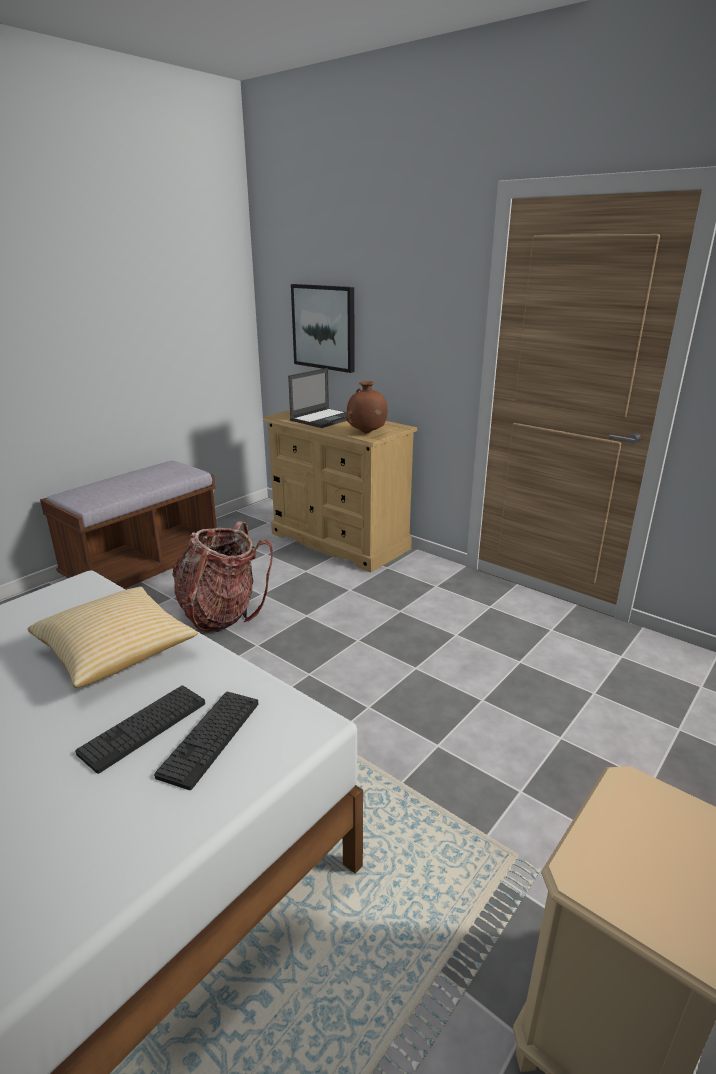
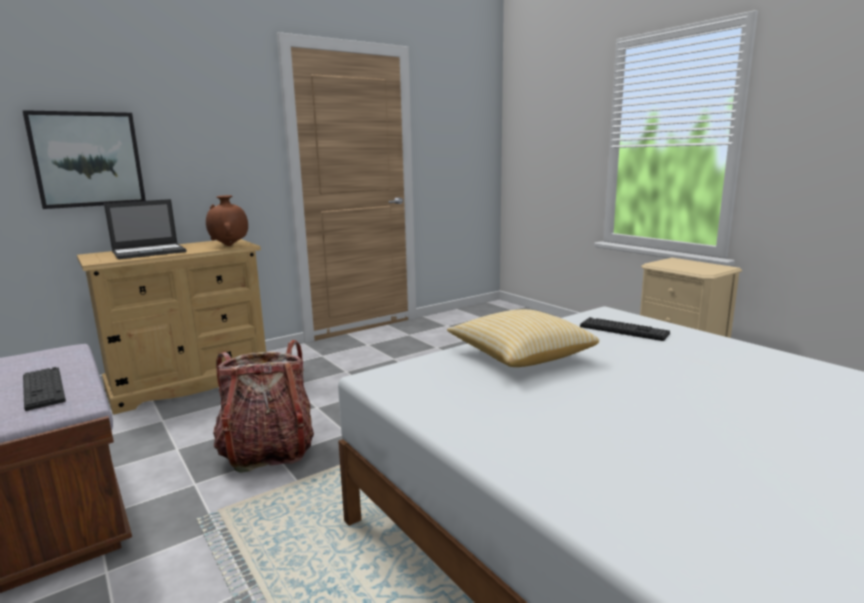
camera: 75 degrees left, 10 degrees down
keyboard [75,685,205,774] -> keyboard moved to [23,367,66,411]
laptop [288,368,347,428] -> laptop turned 90 degrees clockwise [104,199,187,259]

